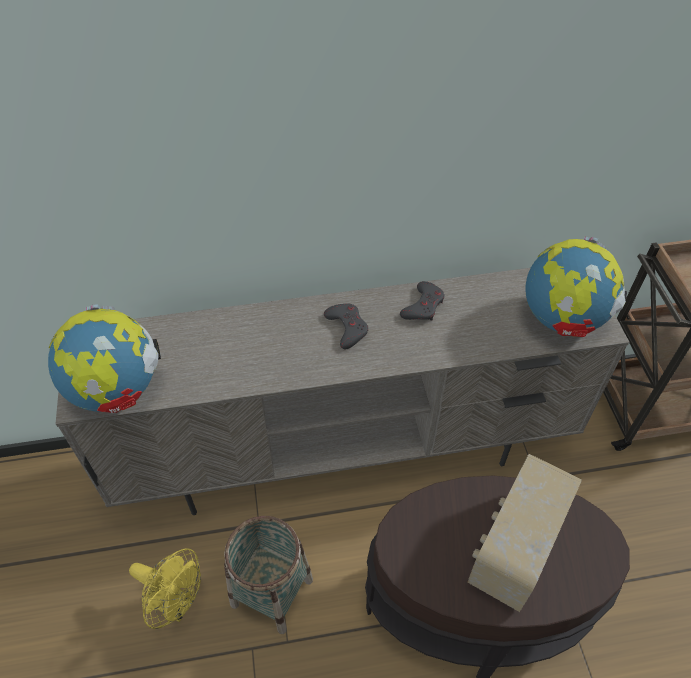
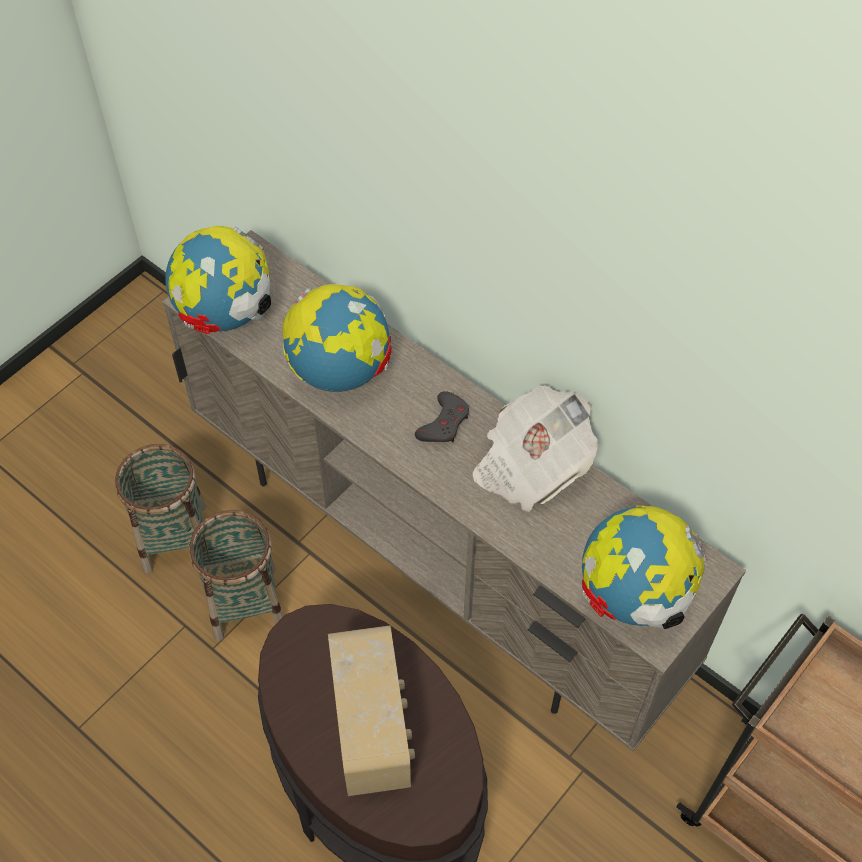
camera: 50 degrees right, 5 degrees up
yellow fan [129,549,201,629] -> basket [115,444,206,574]
grey game controller [400,281,445,321] -> newspaper [472,385,598,512]
radio [467,454,582,612] -> radio turned 90 degrees clockwise [328,625,415,796]
none -> globe [282,284,392,392]

